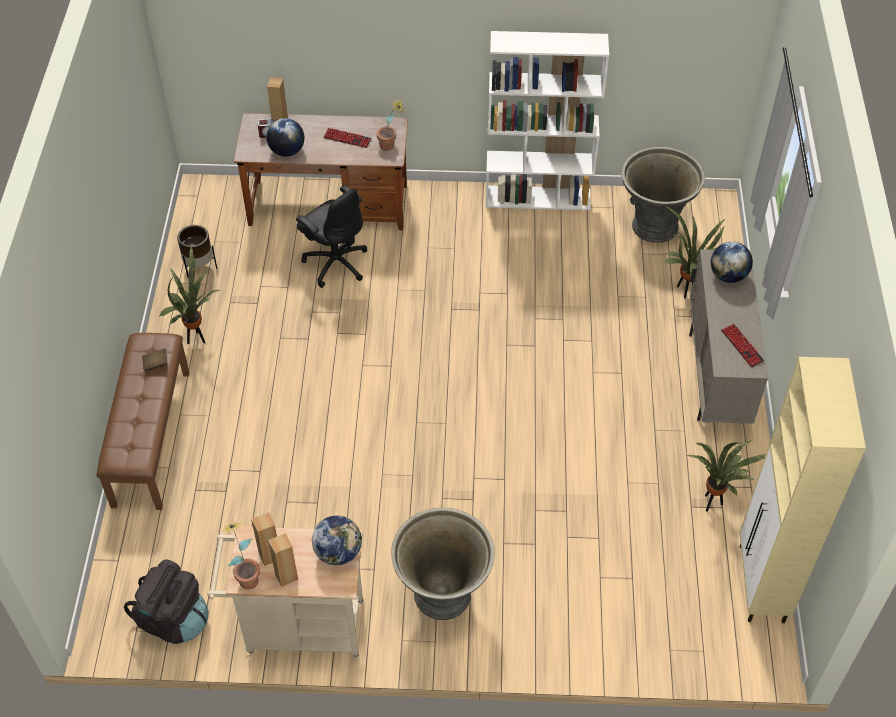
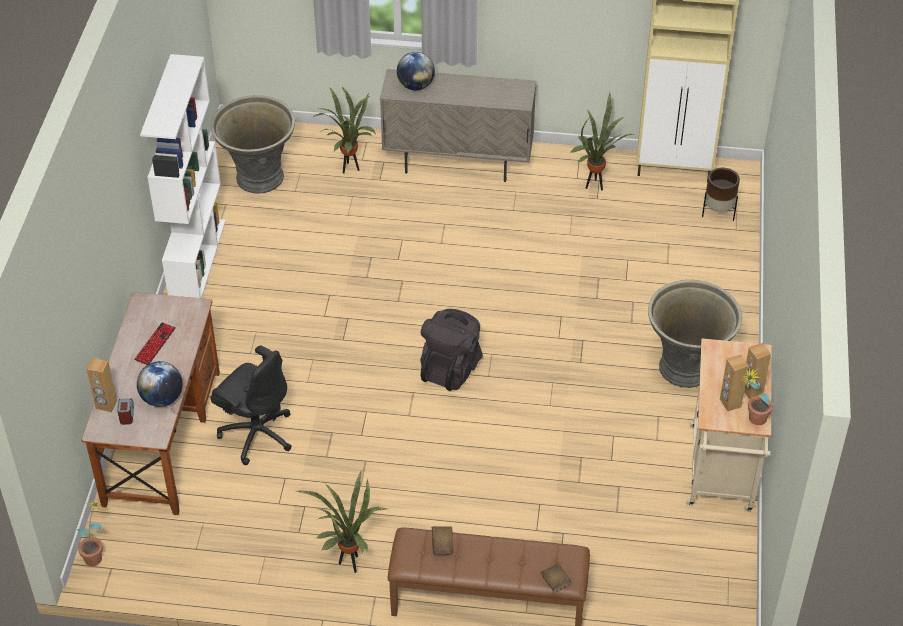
camera: 85 degrees left, 5 degrees down
black backpack [124,560,209,644] -> black backpack moved to [420,309,483,391]
brown planter [177,225,217,277] -> brown planter moved to [702,168,740,221]
black office chair [296,185,367,288] -> black office chair turned 75 degrees clockwise [211,345,291,465]
globe [312,516,362,565] -> none
potted plant [376,98,407,151] -> potted plant moved to [77,501,104,566]
keyboard [721,324,764,368] -> none
none -> brown book [540,564,571,592]

